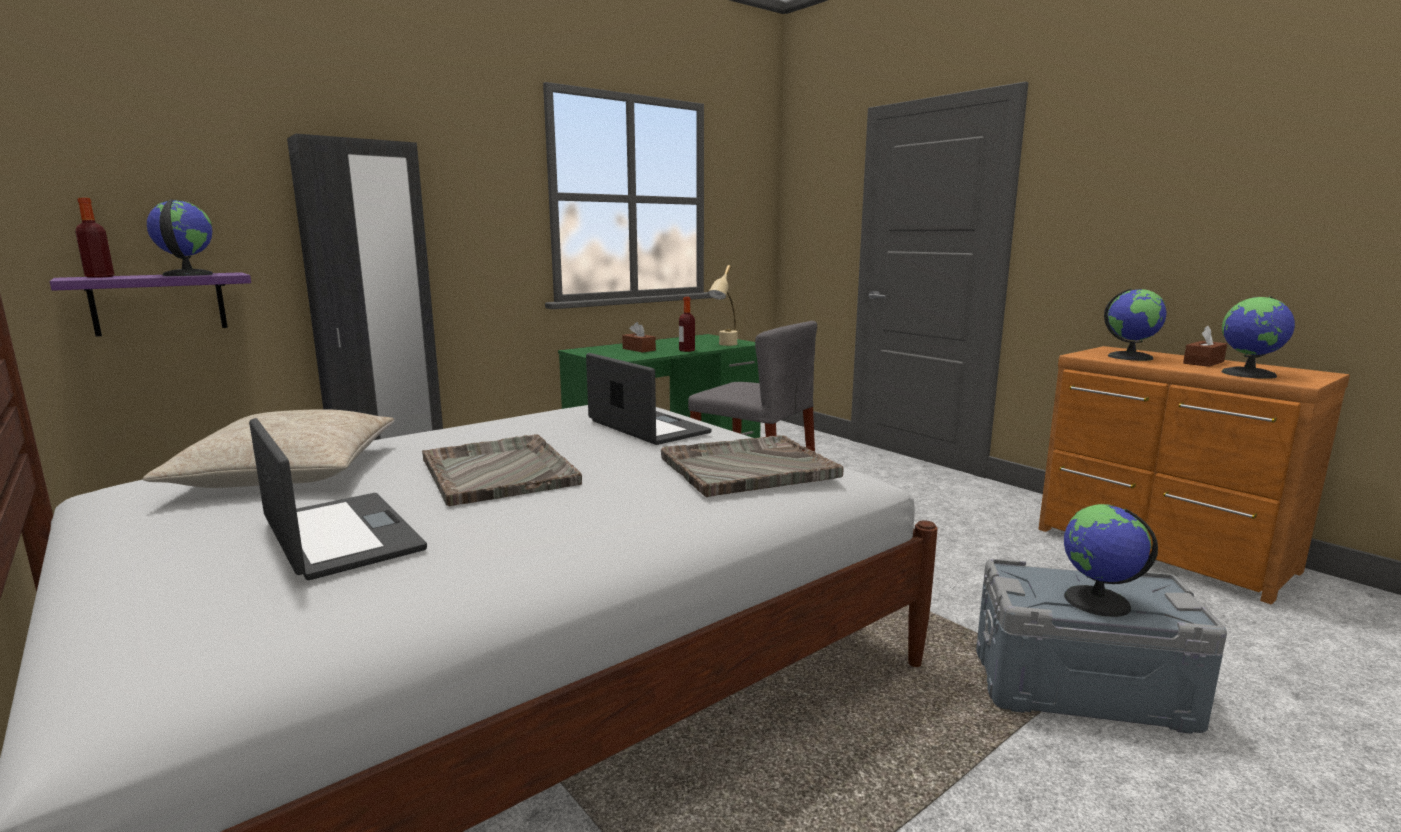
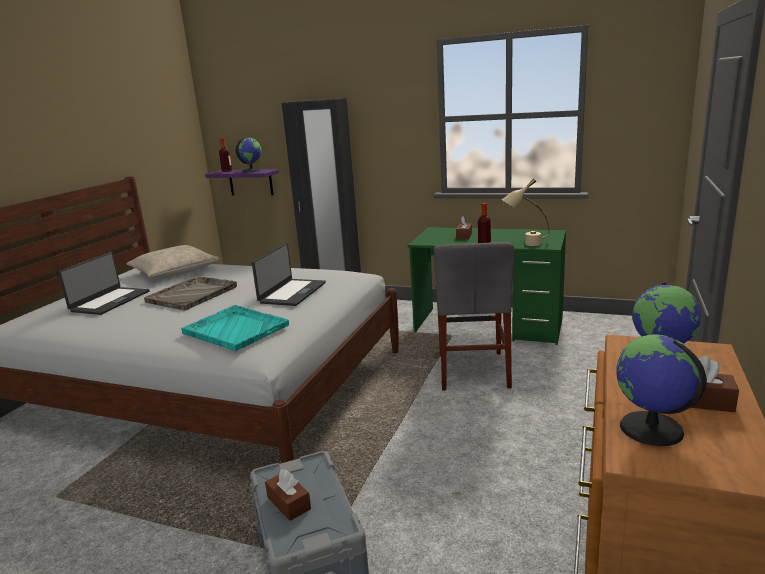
camera: 60 degrees right, 5 degrees up
grey tray [661,435,844,497] -> turquoise tray [181,305,289,351]
globe [1064,504,1158,617] -> brown tissue box [265,469,311,521]

